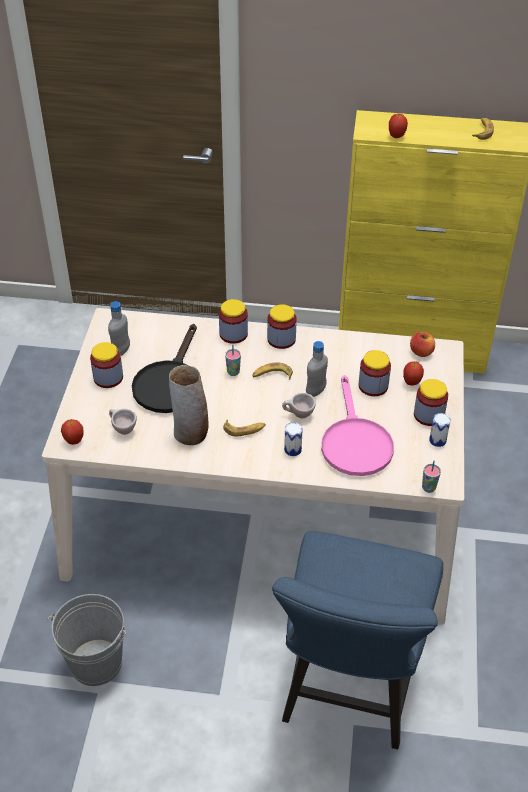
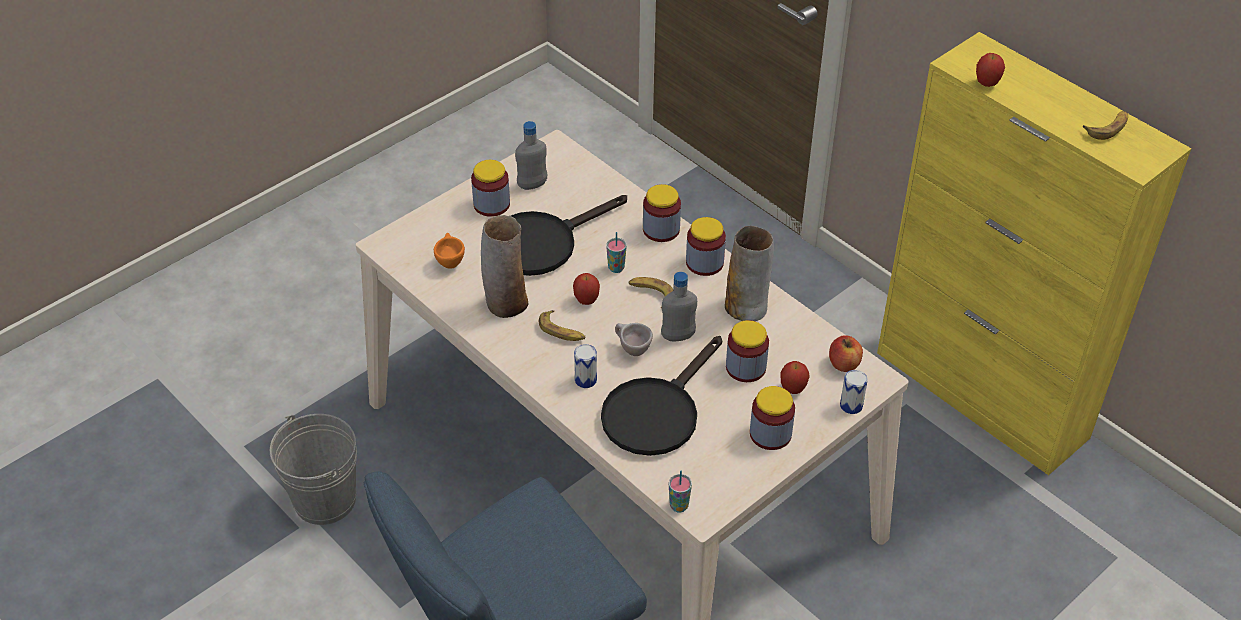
camera: 40 degrees right, 0 degrees up
apple [61,419,84,445] -> apple moved to [573,273,600,305]
beige cup [109,409,137,435] -> orange cup [434,233,465,269]
pink frying pan [321,375,394,476] -> black frying pan [601,336,722,456]
can [429,413,451,447] -> can moved to [840,370,868,414]
none -> vase [725,226,774,321]

